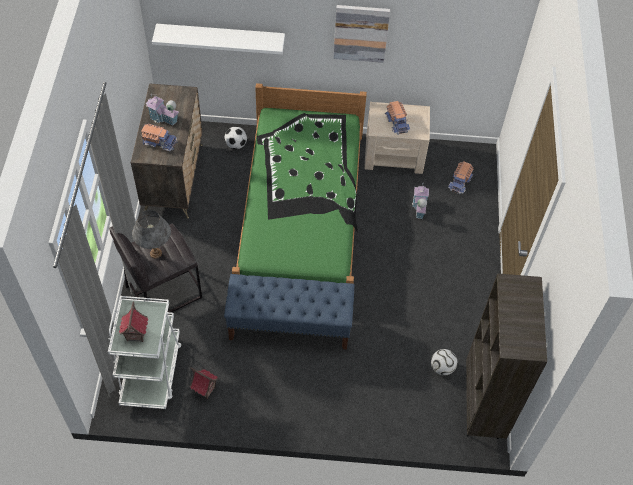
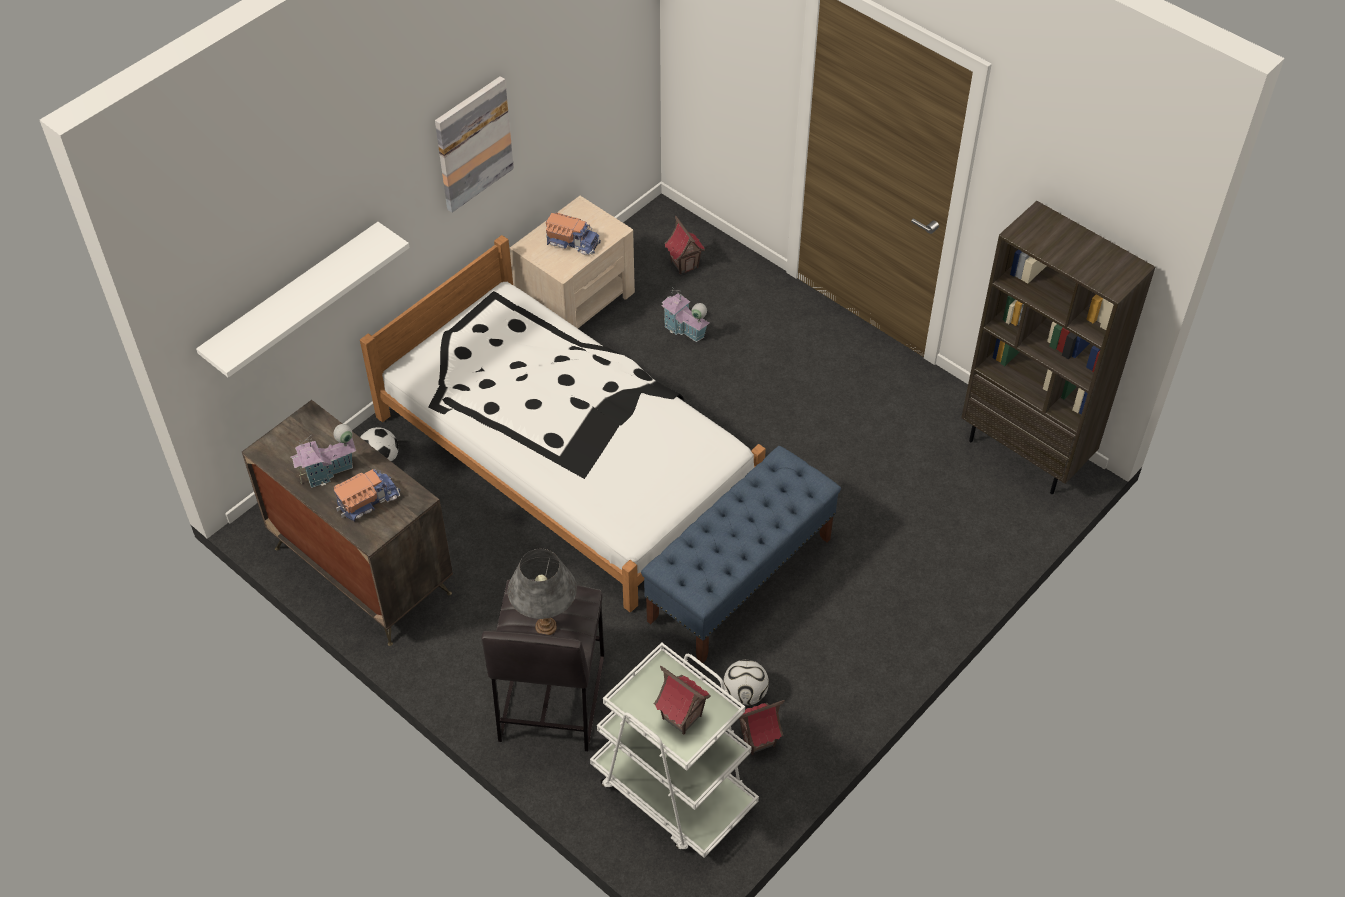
camera: 50 degrees left, 5 degrees down
green bed [232,83,367,284] -> white bed [360,235,766,612]
football [431,349,458,376] -> football moved to [723,660,769,706]
toy truck [448,161,474,194] -> toy house [665,215,705,274]

